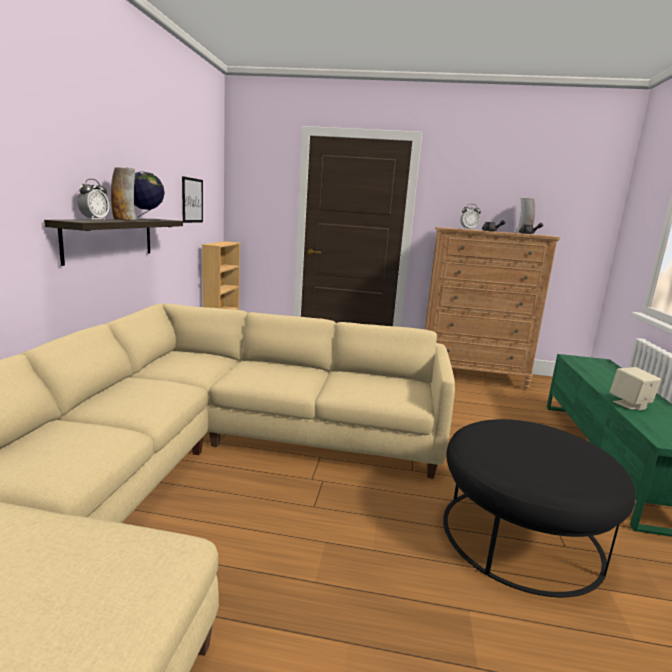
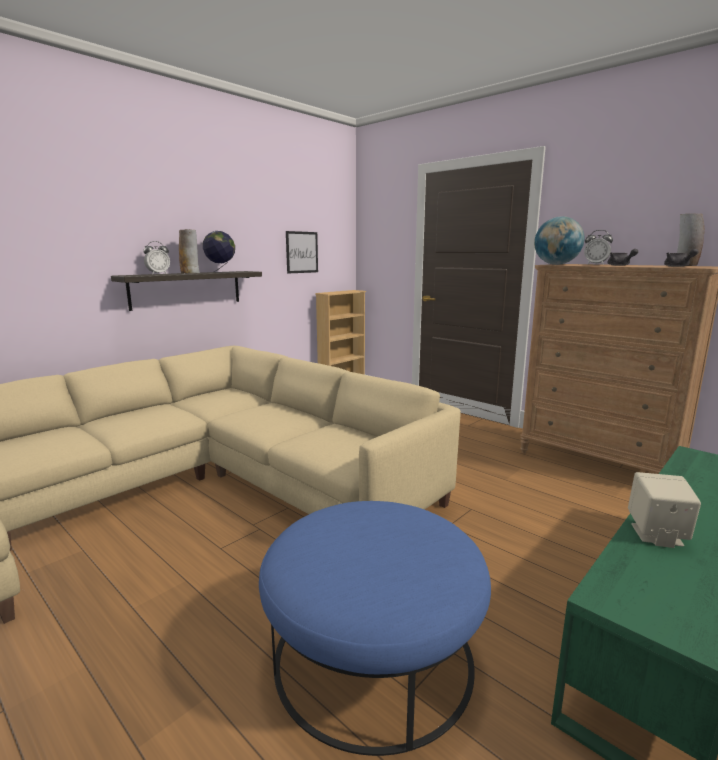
camera: 35 degrees right, 0 degrees up
black ottoman [443,419,636,597] -> blue ottoman [259,501,491,756]
none -> globe [534,216,584,265]

